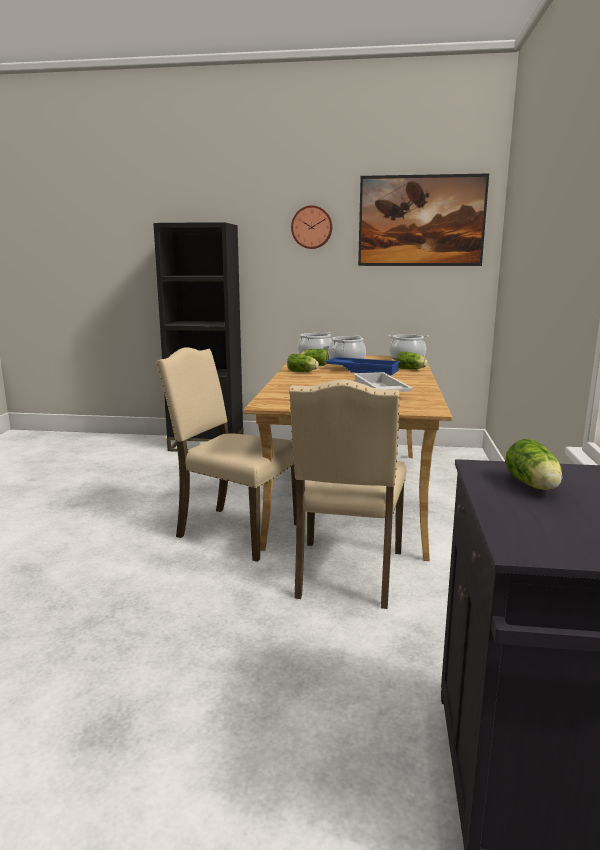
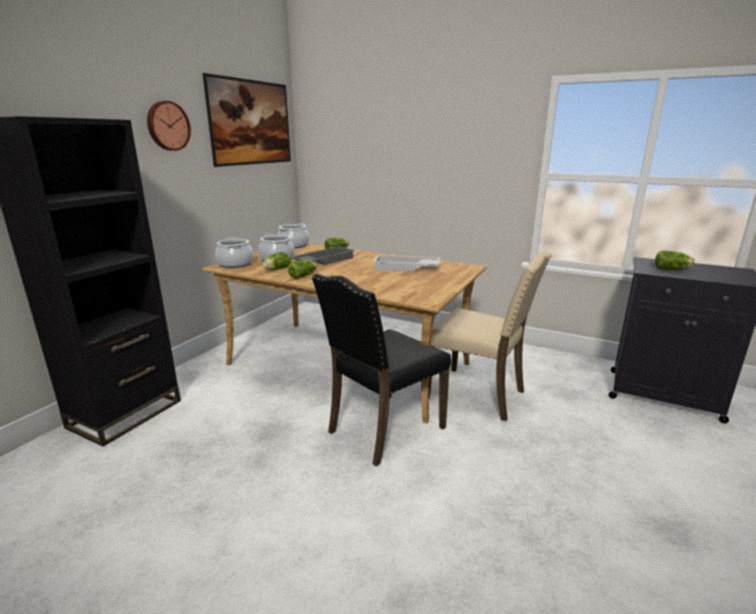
camera: 70 degrees left, 5 degrees up
beige chair [156,347,296,562] -> black chair [312,274,451,466]
blue tray [325,357,401,375] -> grey tray [292,246,355,265]

